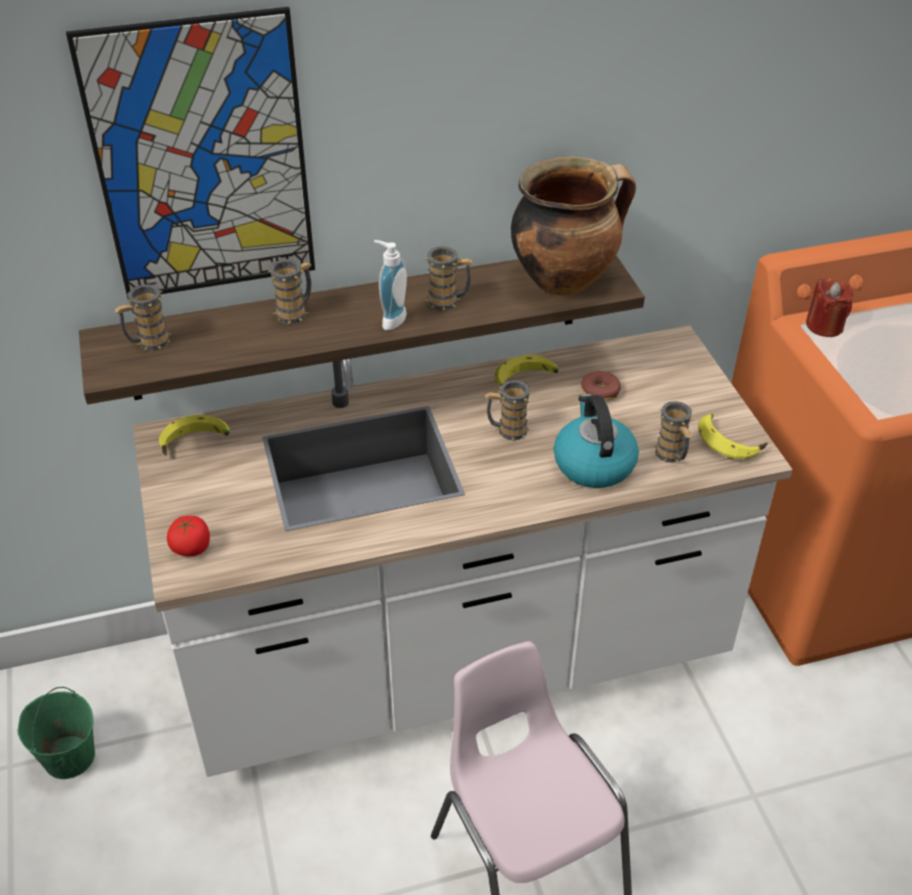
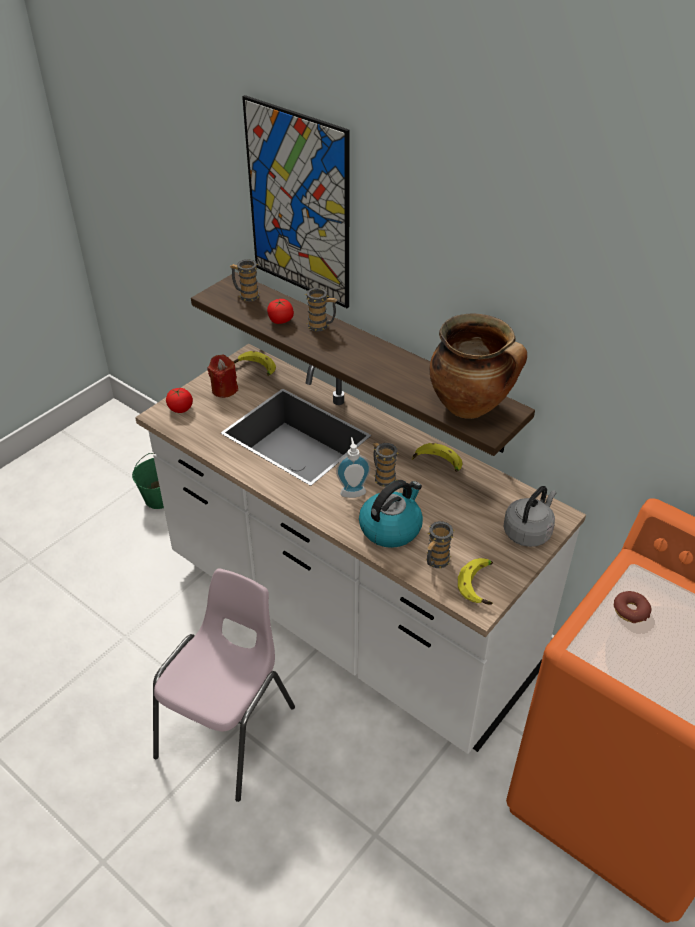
camera: 55 degrees right, 0 degrees up
soap dispenser [374,240,407,331] -> soap dispenser moved to [336,437,371,498]
mug [425,246,473,311] -> none
donut [581,371,621,401] -> donut moved to [614,591,652,623]
red candle [806,279,853,337] -> red candle moved to [207,355,238,398]
none -> tomato [267,299,294,324]
none -> grey kettle [503,486,556,547]

